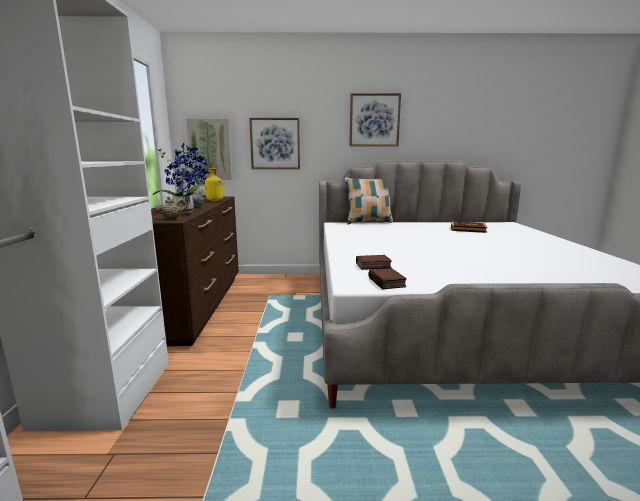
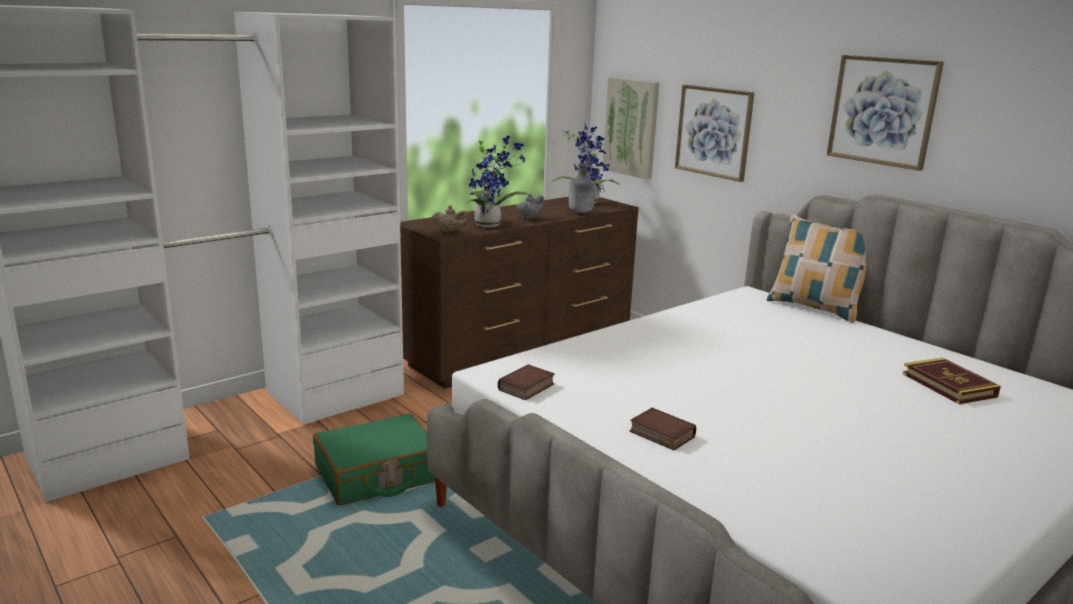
camera: 50 degrees right, 5 degrees up
yellow bottle [205,168,223,202] -> grey bottle [569,163,595,213]
book [356,255,392,270] -> book moved to [630,408,696,450]
none -> green suitcase [313,414,435,505]

